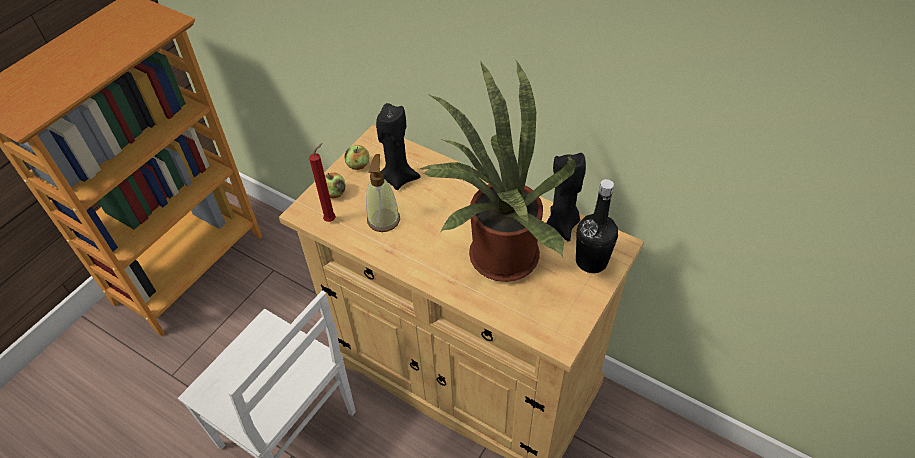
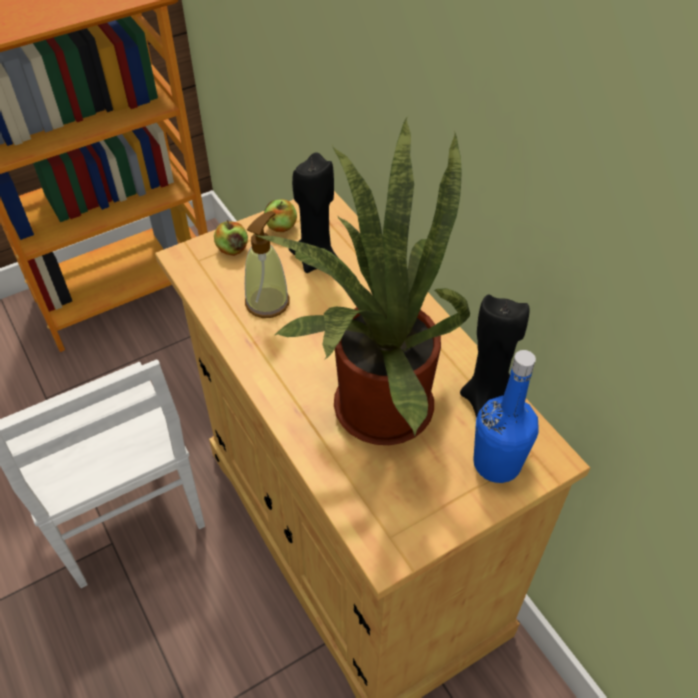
camera: 25 degrees right, 0 degrees up
red candle [309,143,336,222] -> none
black bottle [576,179,618,273] -> blue bottle [473,350,539,483]

